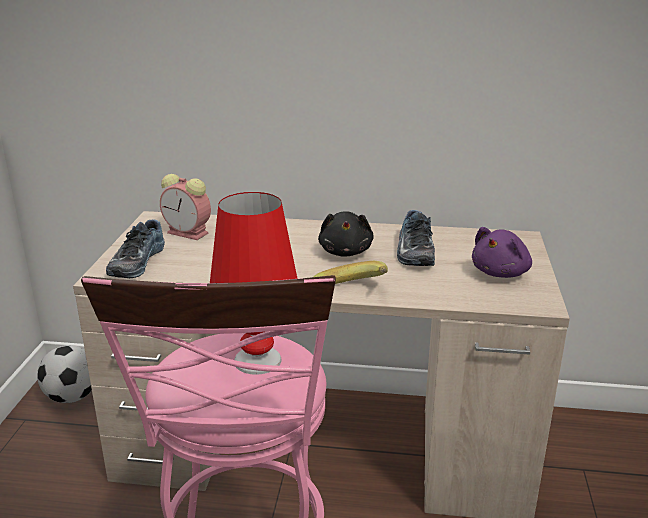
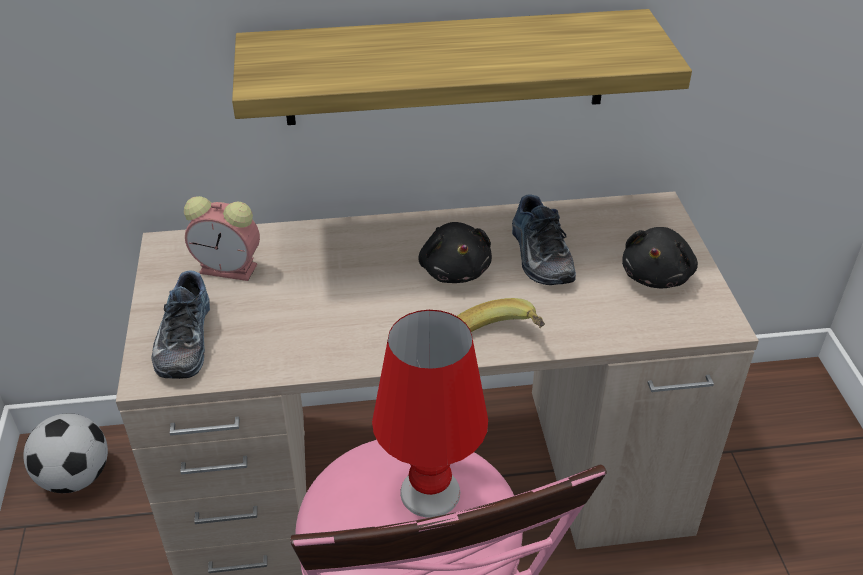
camera: 15 degrees left, 15 degrees up
purple plush toy [472,227,532,278] -> black plush toy [622,227,698,289]
none -> shelf [232,9,692,125]

